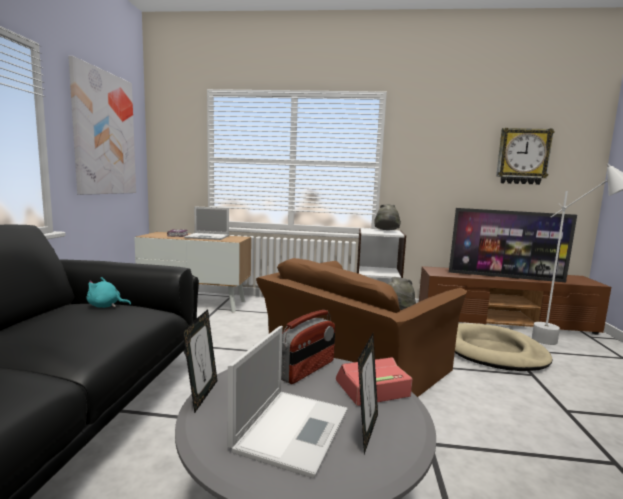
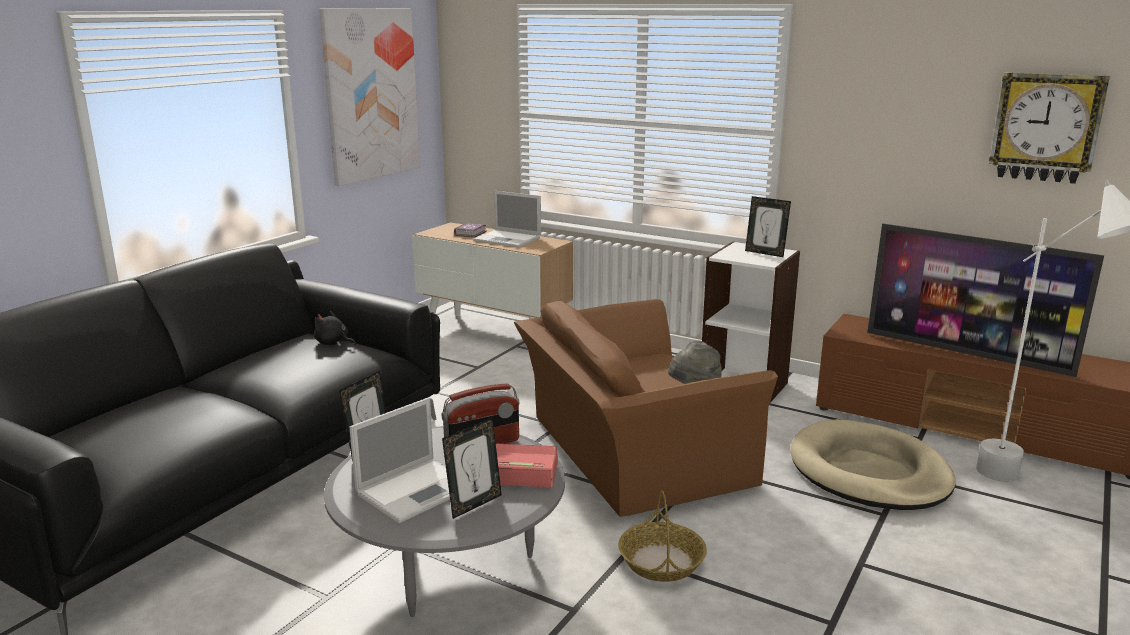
camera: 25 degrees right, 10 degrees up
turquoise plush toy [87,277,131,308] -> black plush toy [314,311,356,346]
grey hat [374,204,401,230] -> picture frame [745,196,791,257]
none -> basket [618,490,707,582]

